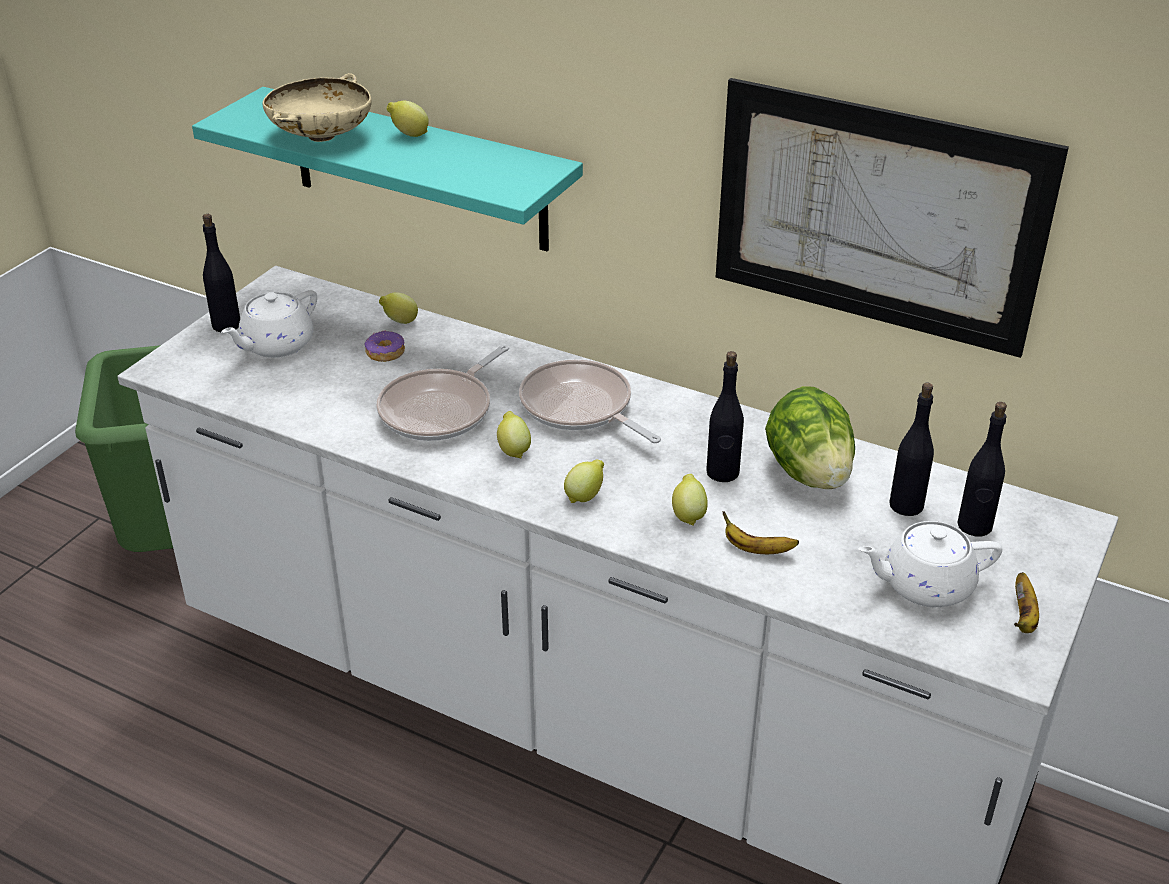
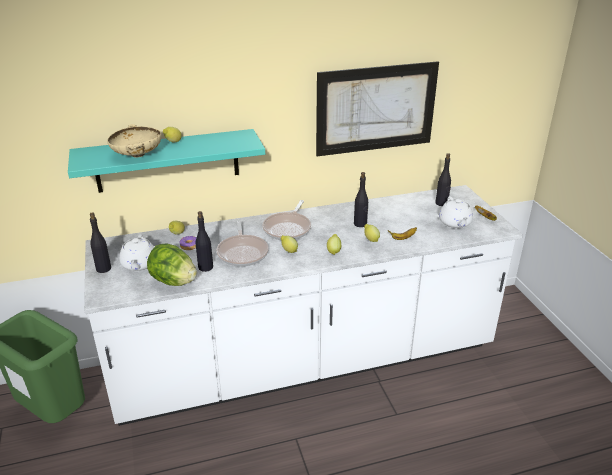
camera: 45 degrees left, 5 degrees down
frying pan [519,359,661,443] -> frying pan turned 75 degrees counterclockwise [262,200,311,240]
lettuce [765,386,855,489] -> lettuce moved to [147,244,197,286]
white teapot [858,521,1002,607] -> white teapot turned 45 degrees counterclockwise [439,197,473,229]
black bottle [889,383,934,516] -> black bottle moved to [196,211,213,272]

